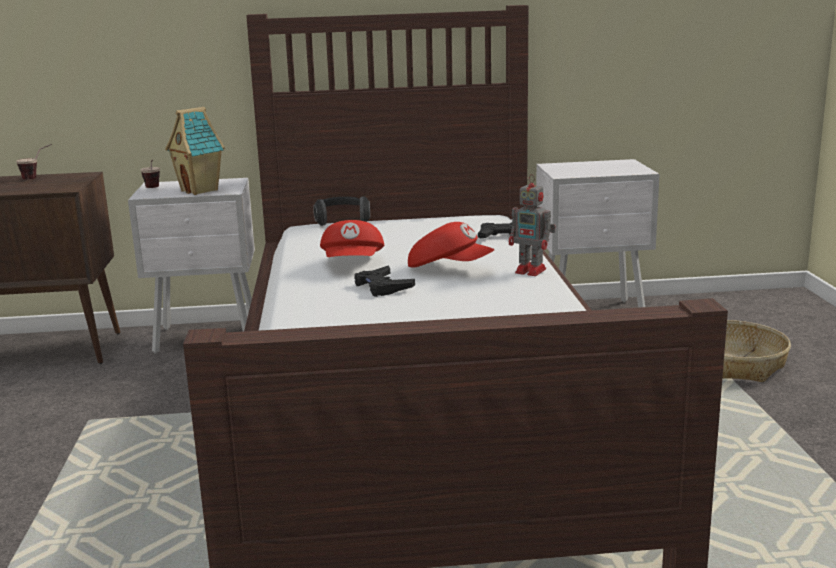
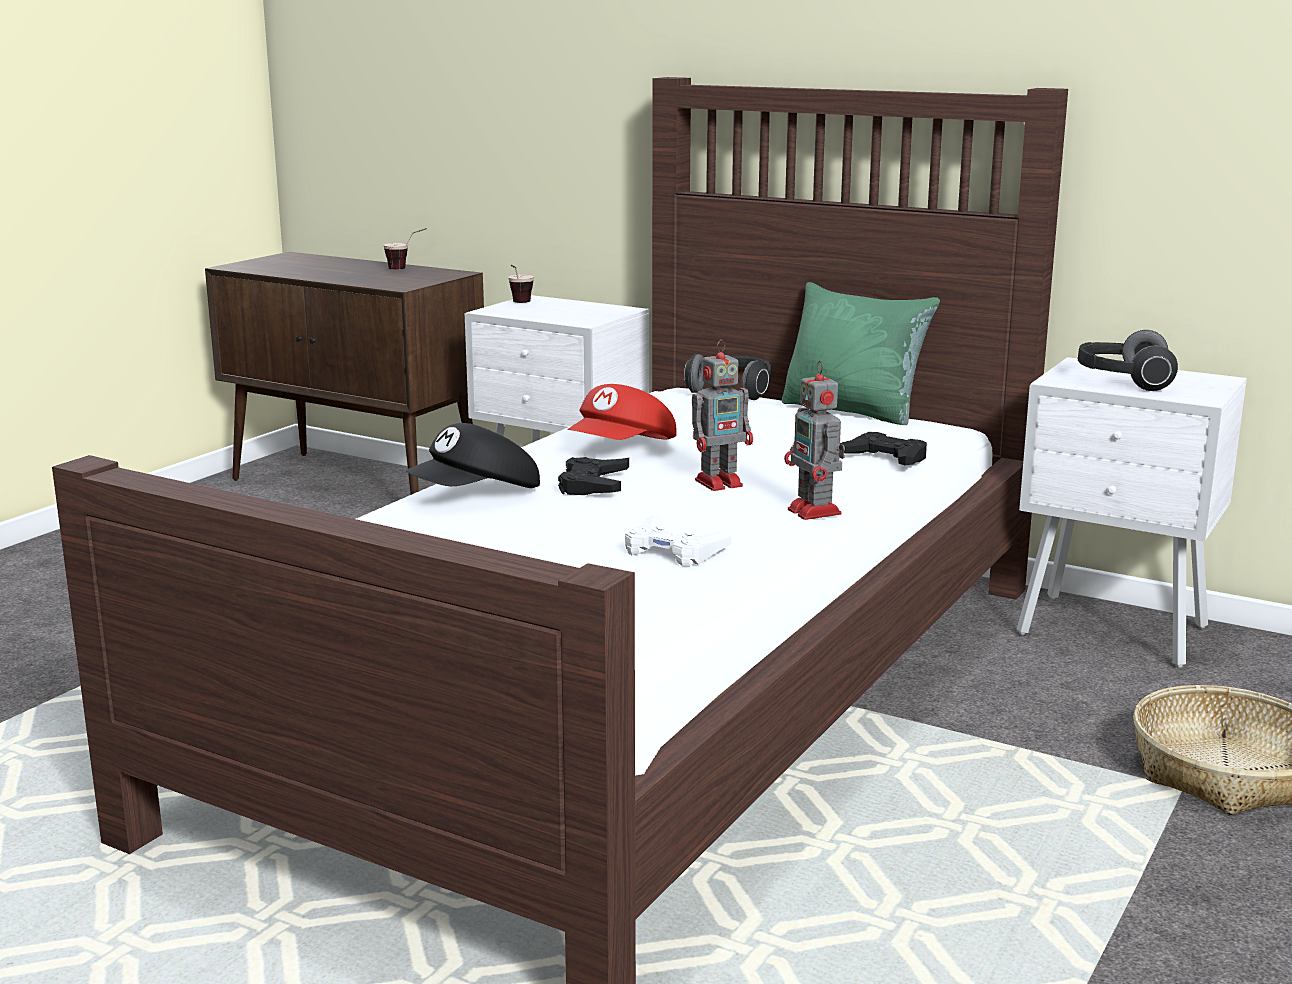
camera: 35 degrees right, 0 degrees up
toy house [165,107,225,195] -> none
red cap [408,222,495,268] -> toy robot [692,340,753,491]
none -> black cap [406,423,540,488]
none -> white game controller [625,514,732,567]
none -> green pillow [782,282,940,425]
none -> headphones [1078,330,1178,391]

